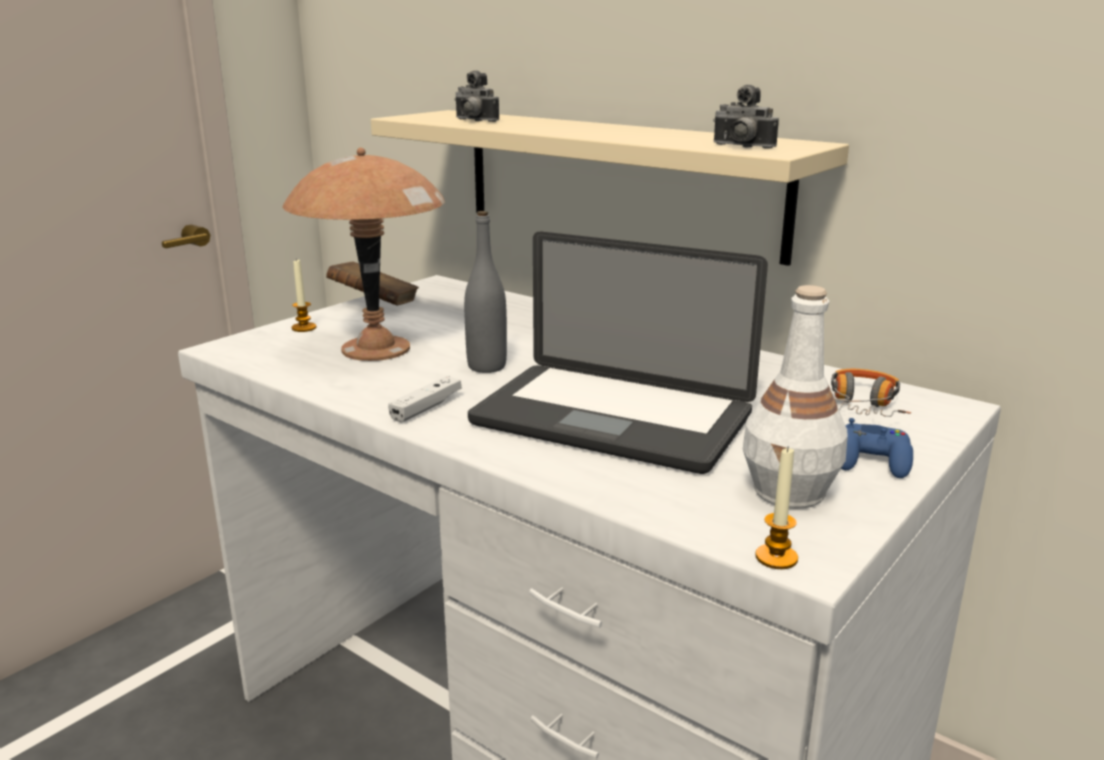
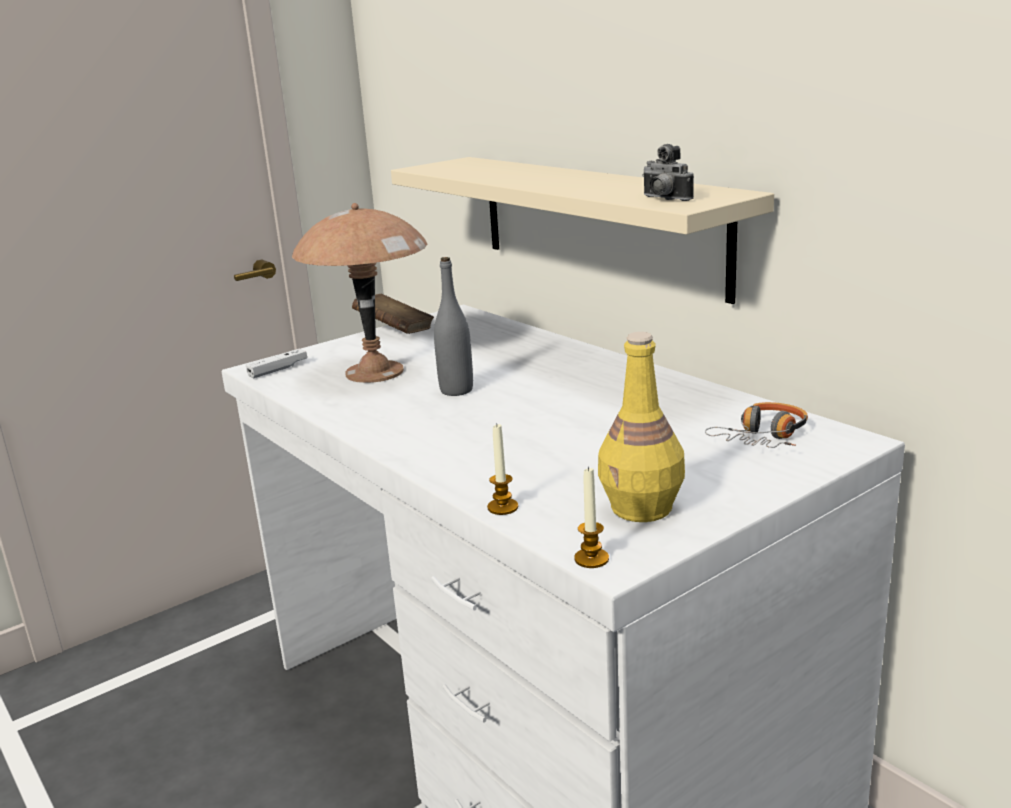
camera: 15 degrees right, 0 degrees up
candle [292,258,316,332] -> candle moved to [487,424,518,515]
white game controller [388,376,462,423] -> white game controller moved to [246,349,307,378]
camera [454,71,499,122] -> none
laptop [468,232,768,474] -> none
white bottle [743,285,848,509] -> yellow bottle [598,332,685,522]
blue game controller [841,418,913,478] -> none

